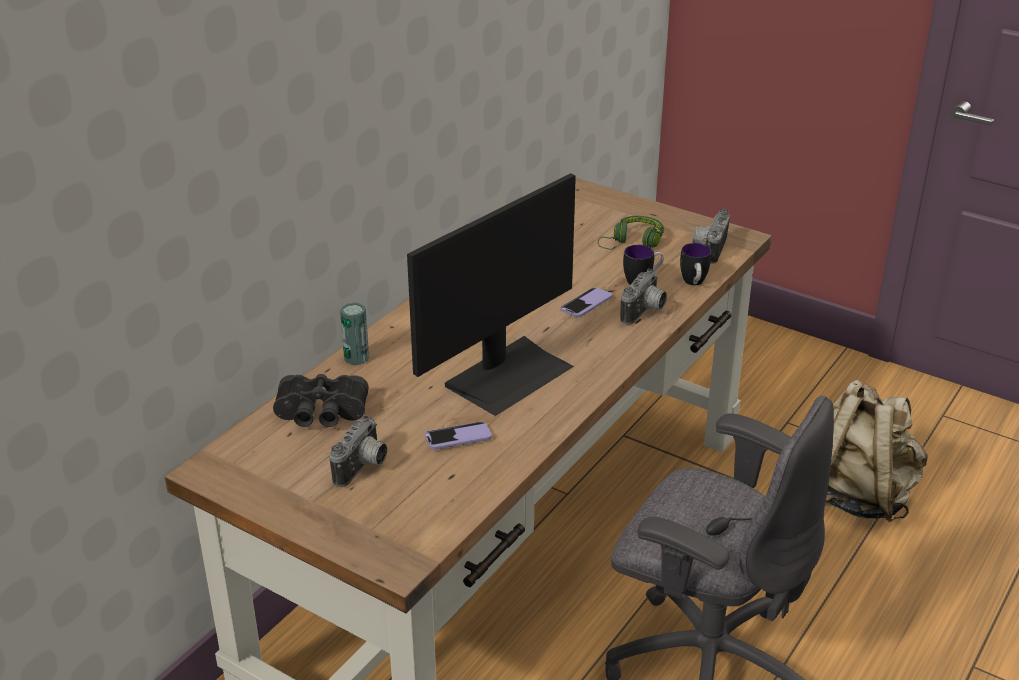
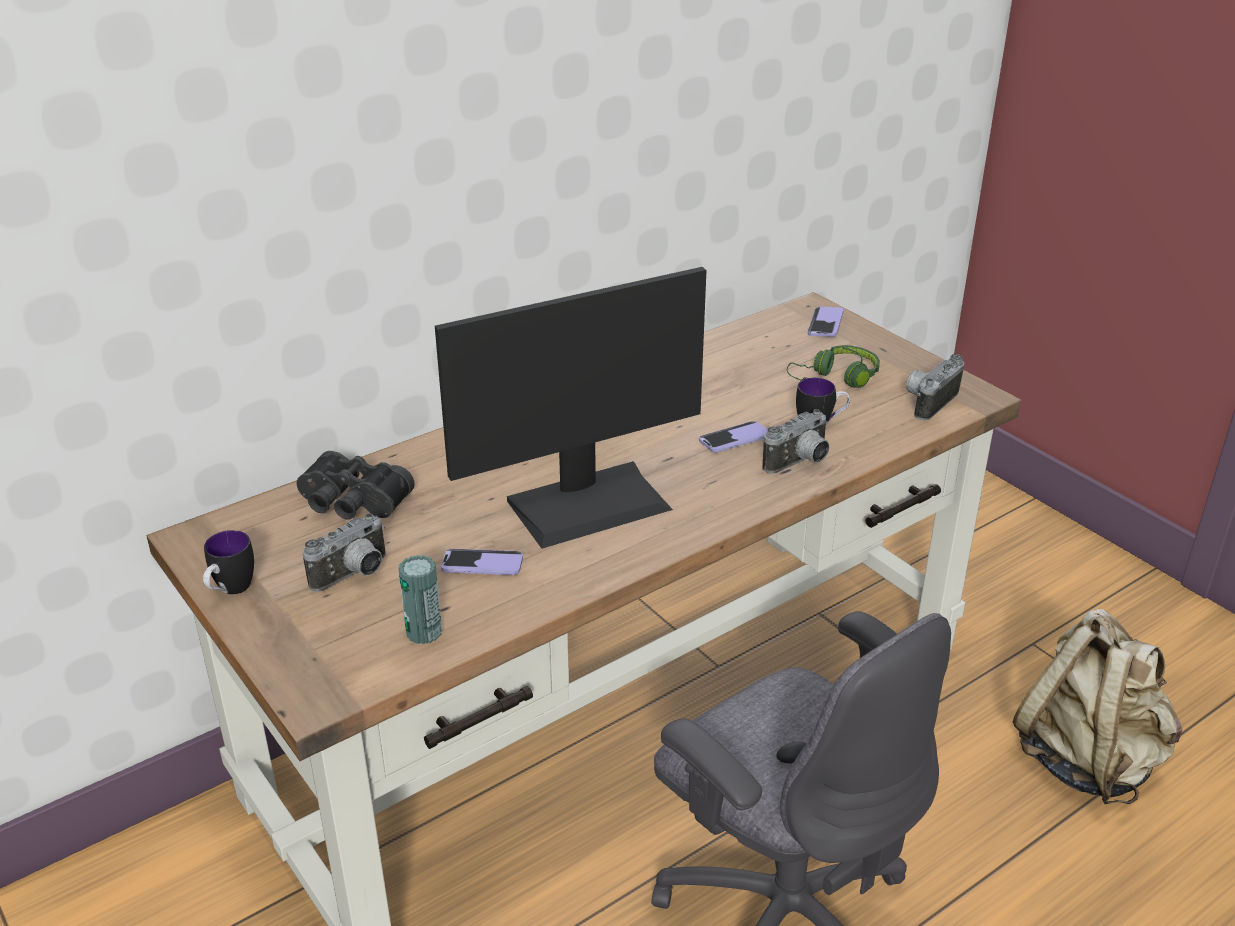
camera: 20 degrees right, 0 degrees up
can [340,302,369,365] -> can moved to [398,555,442,644]
mug [680,243,711,285] -> mug moved to [203,530,254,594]
none -> phone [808,307,844,337]

